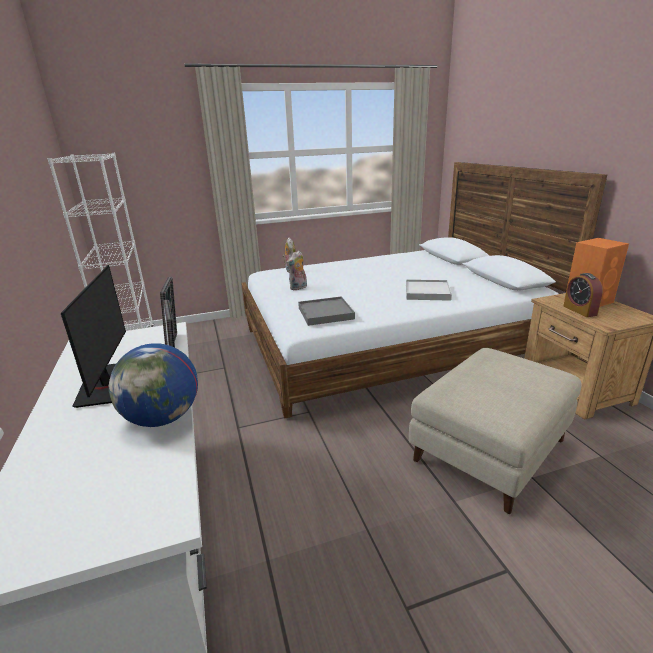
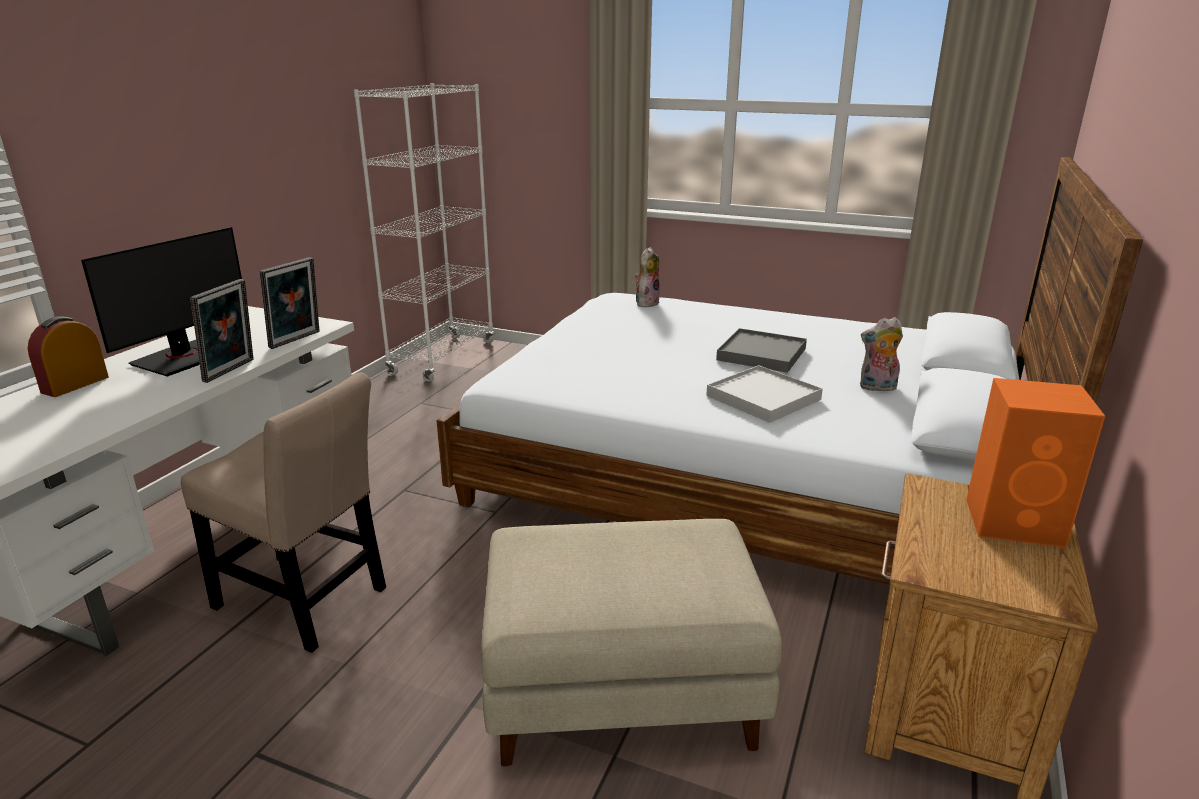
camera: 40 degrees right, 0 degrees up
globe [109,343,198,427] -> none
plush toy [287,251,307,290] -> plush toy moved to [860,317,903,393]
grey tray [298,296,355,326] -> grey tray moved to [716,328,807,373]
alarm clock [563,273,603,317] -> alarm clock moved to [28,316,109,397]
none -> beige chair [181,372,386,653]

